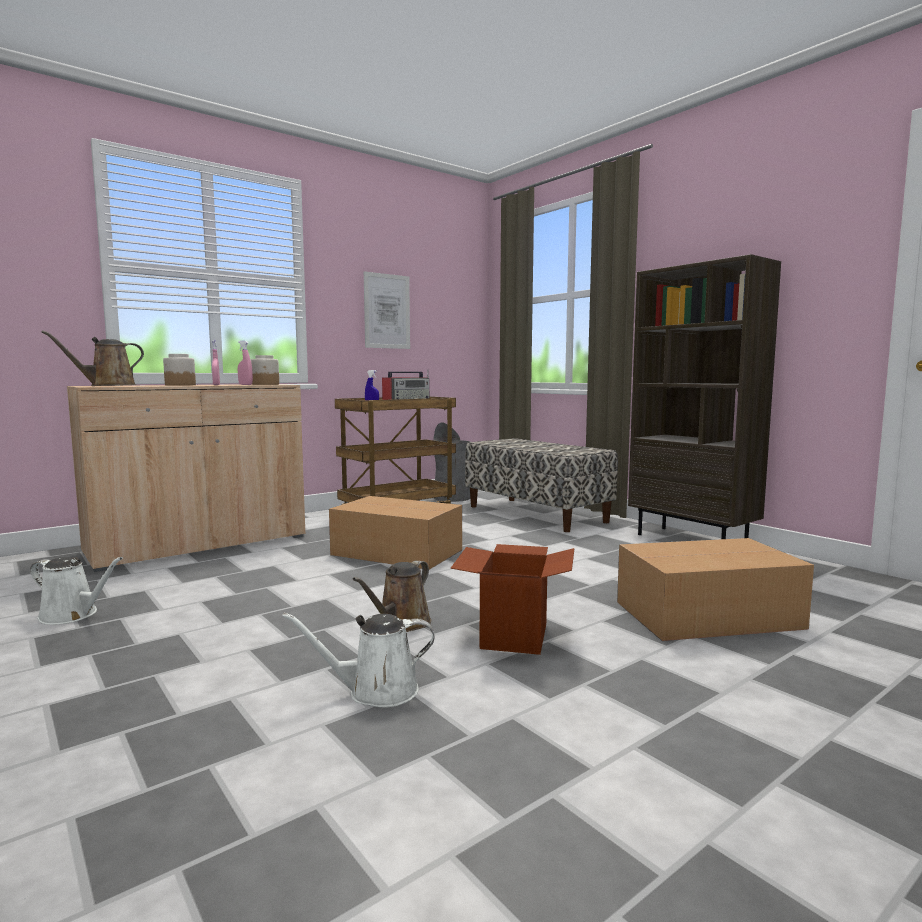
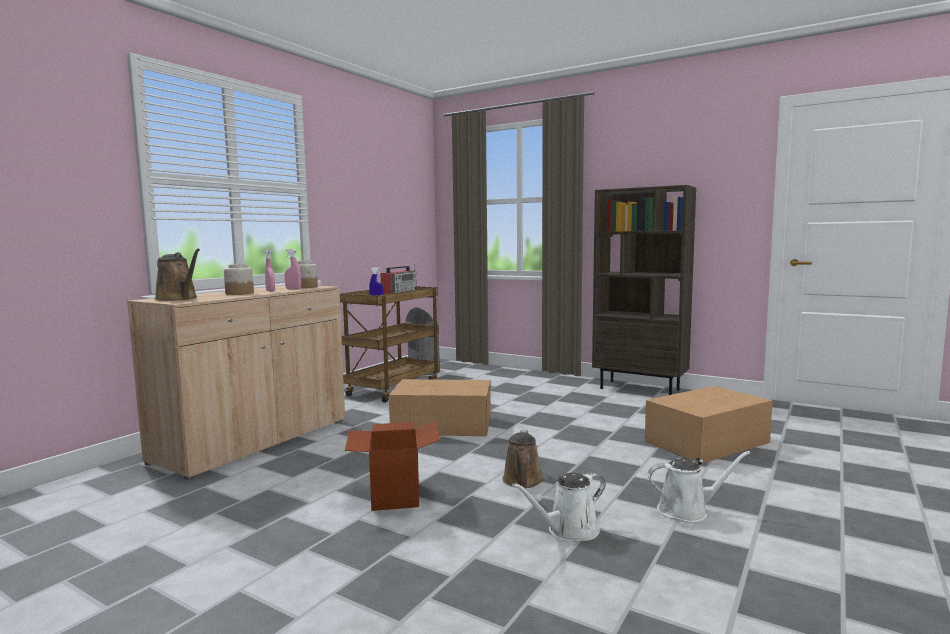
camera: 20 degrees left, 0 degrees up
white watering can [30,557,123,625] -> white watering can moved to [648,451,750,522]
brown watering can [42,330,144,386] -> brown watering can turned 75 degrees counterclockwise [155,249,200,301]
picture [364,271,410,349] -> none
cardboard box [451,544,574,655] -> cardboard box moved to [345,421,440,511]
bench [465,438,618,532] -> none

